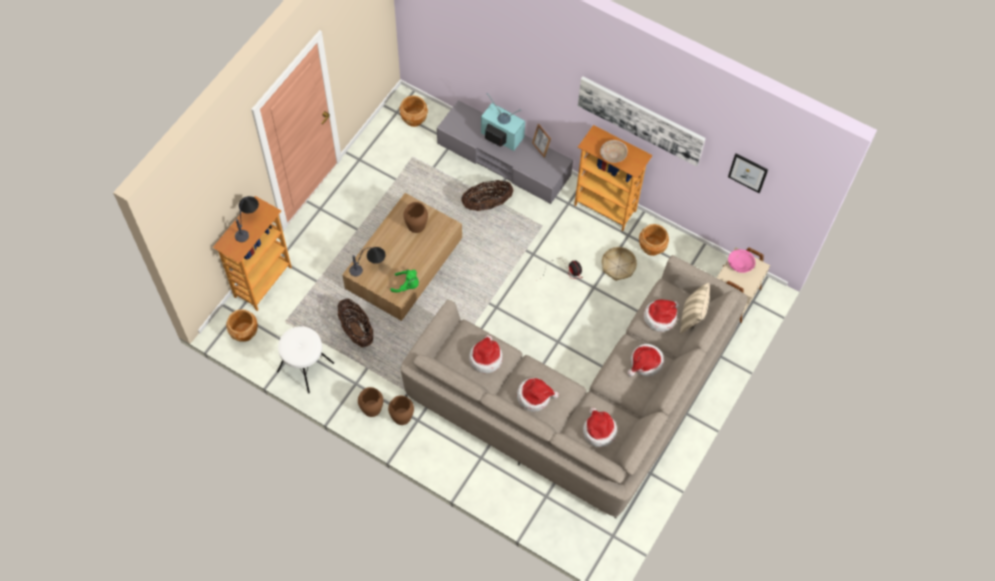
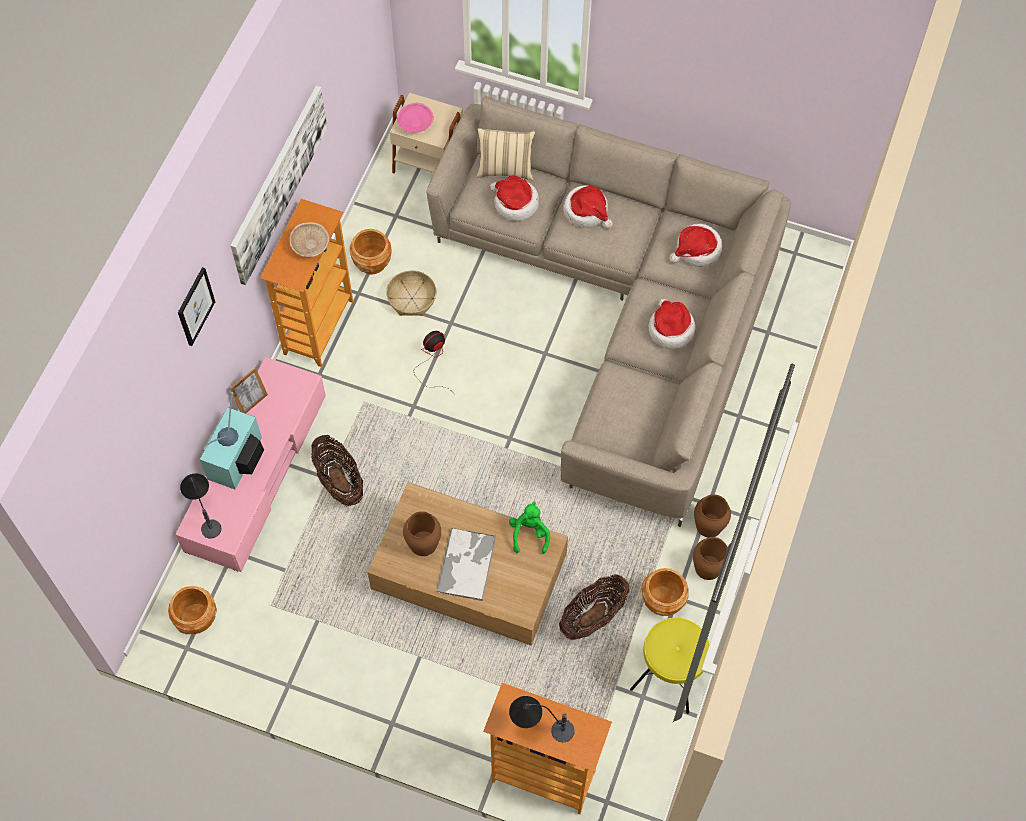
camera: 100 degrees left, 0 degrees up
brown planter [226,309,258,342] -> brown planter moved to [642,568,689,616]
white stool [277,326,334,394] -> yellow stool [630,618,710,714]
table lamp [349,247,386,276] -> table lamp moved to [180,474,221,539]
grey tv stand [437,100,573,204] -> pink tv stand [175,357,326,572]
hat [469,335,503,373] -> none
picture [728,154,768,193] -> picture moved to [178,267,215,346]
none -> tray [436,527,496,601]

